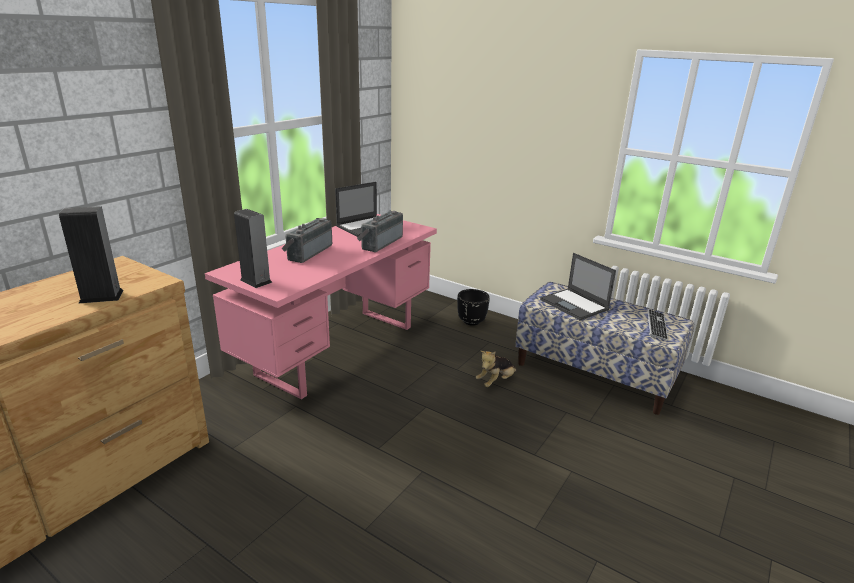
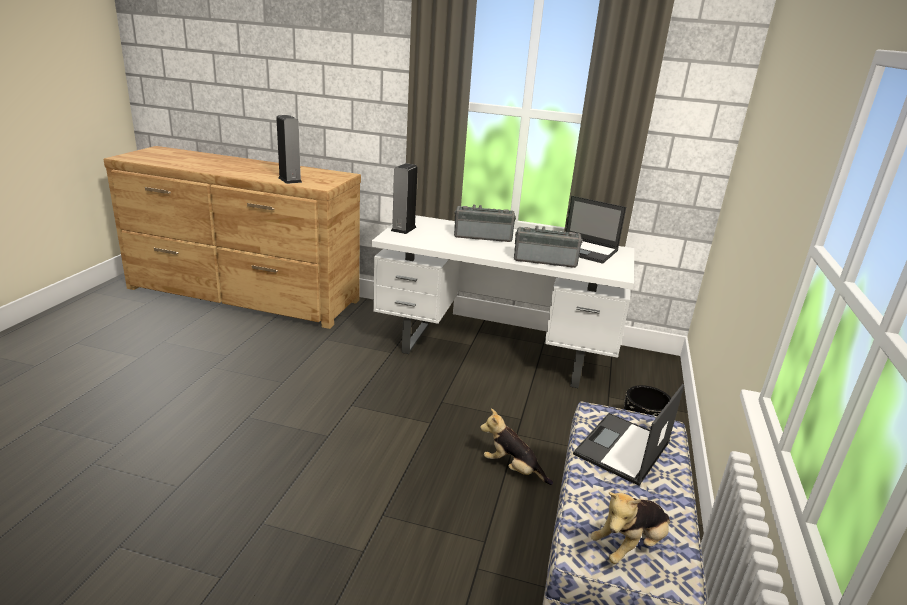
camera: 70 degrees right, 0 degrees up
pink desk [205,214,437,400] -> white desk [371,215,634,388]
keyboard [648,309,668,341] -> plush toy [590,492,670,564]

